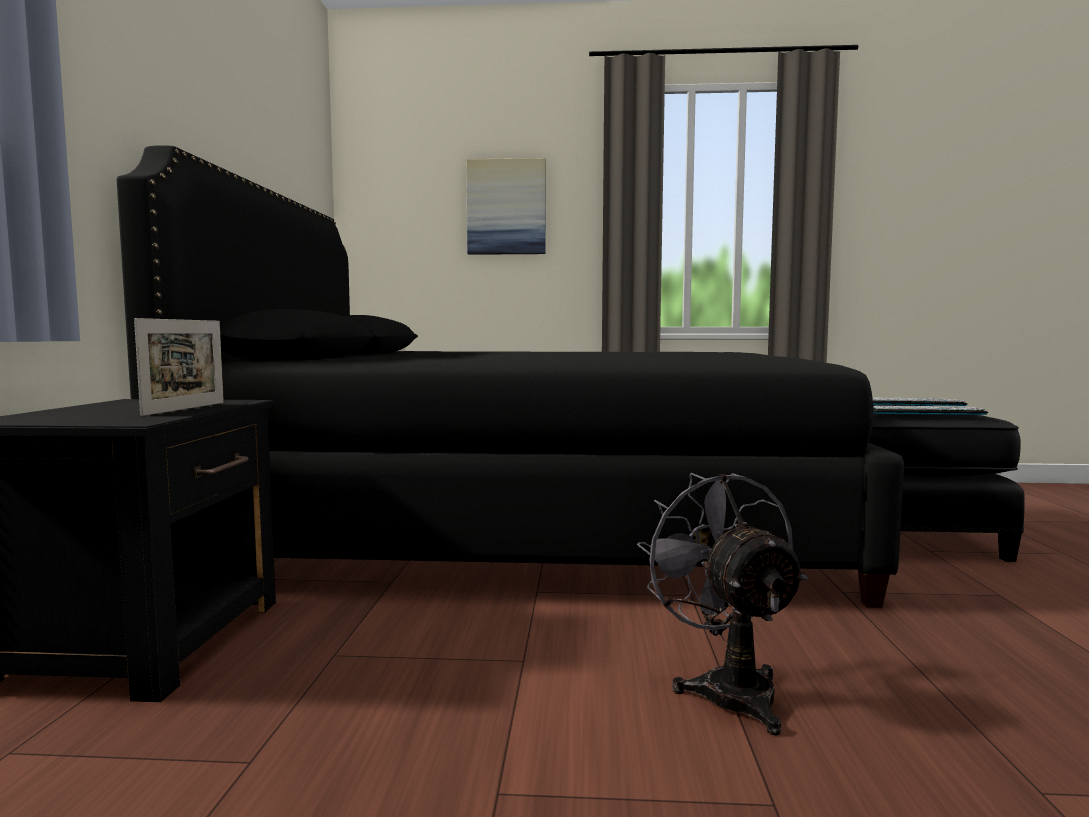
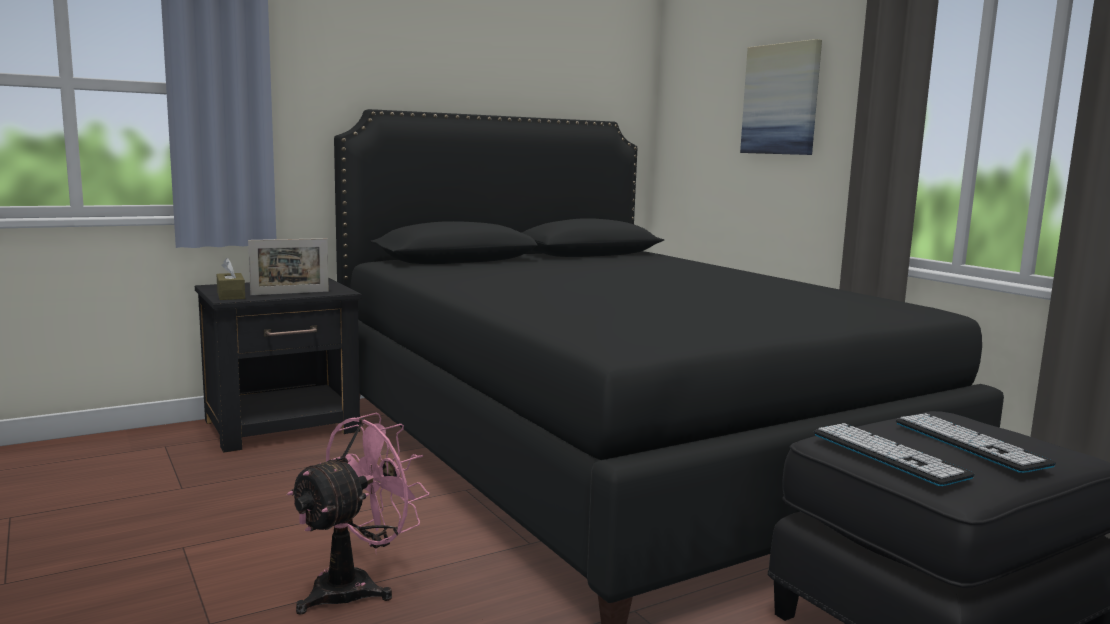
camera: 55 degrees right, 5 degrees up
grey fan [637,473,808,736] -> pink fan [287,412,429,615]
none -> brown tissue box [216,258,245,300]

